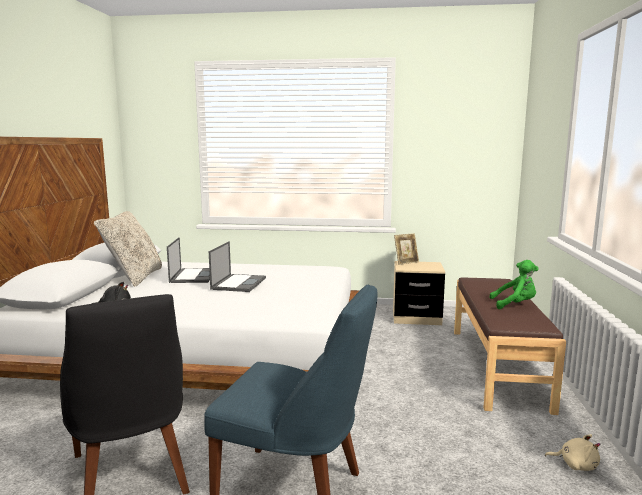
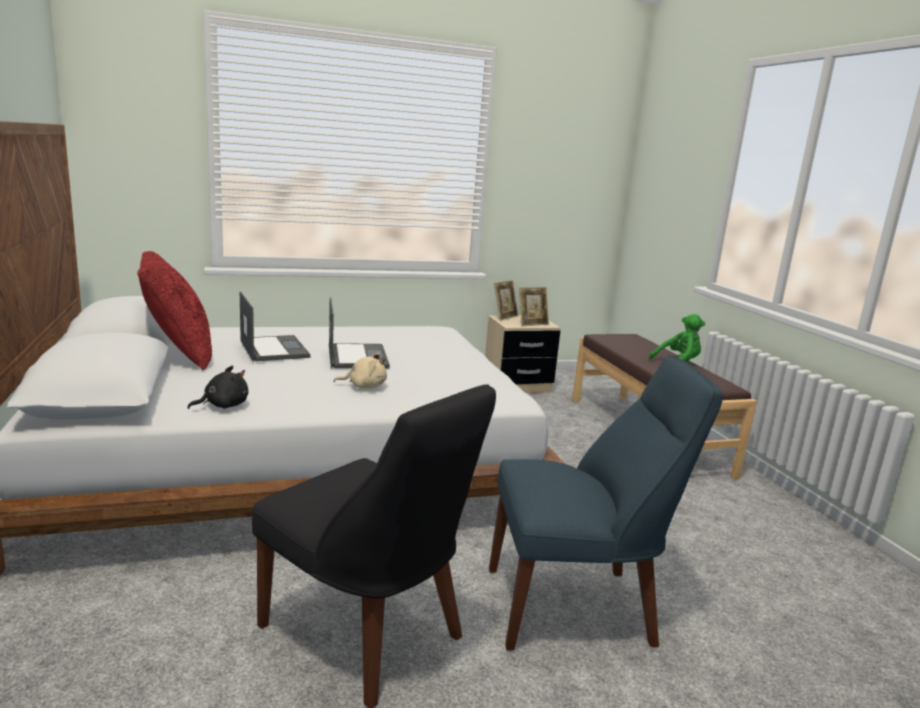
camera: 25 degrees left, 5 degrees up
beige pillow [94,211,162,286] -> red pillow [137,251,212,370]
beige plush toy [545,434,600,471] -> beige plush toy moved to [333,353,387,389]
none -> picture frame [519,287,549,326]

